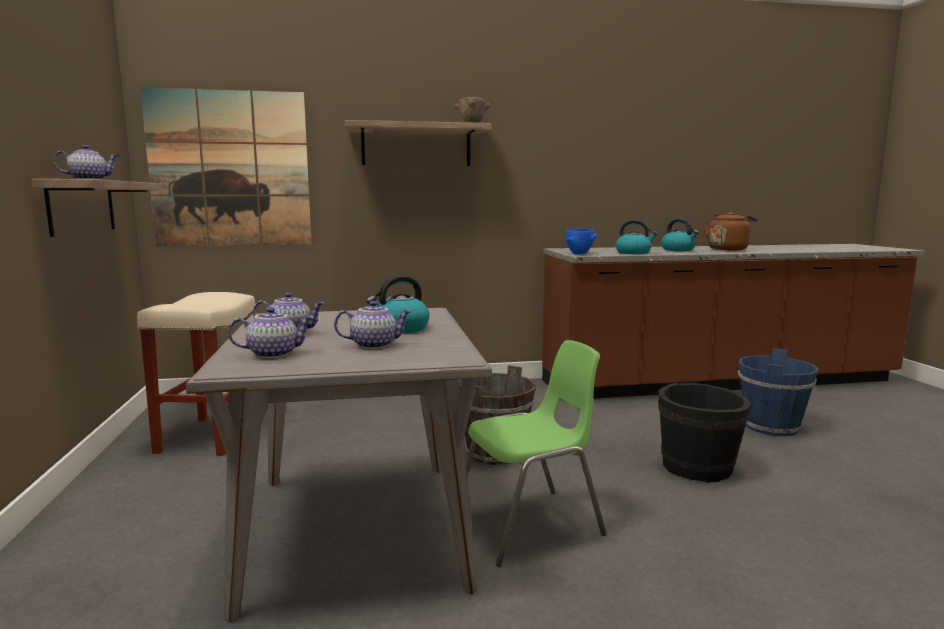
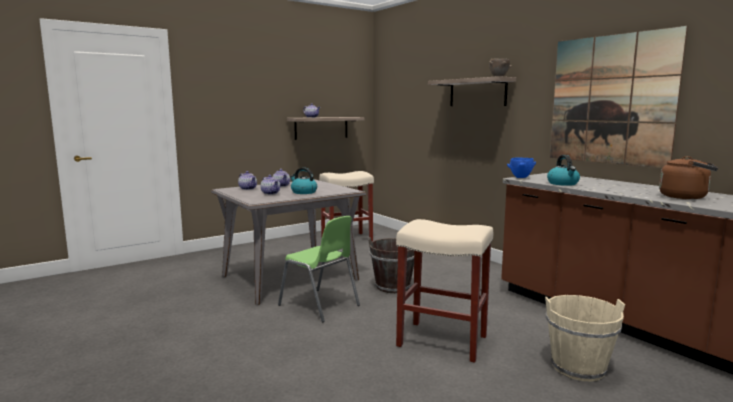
camera: 65 degrees right, 0 degrees up
picture [140,87,312,246] -> picture moved to [550,26,688,168]
black bucket [658,383,751,483] -> beige stool [396,219,493,363]
kettle [661,219,699,251] -> none
blue bucket [738,348,818,436] -> beige bucket [545,295,625,382]

